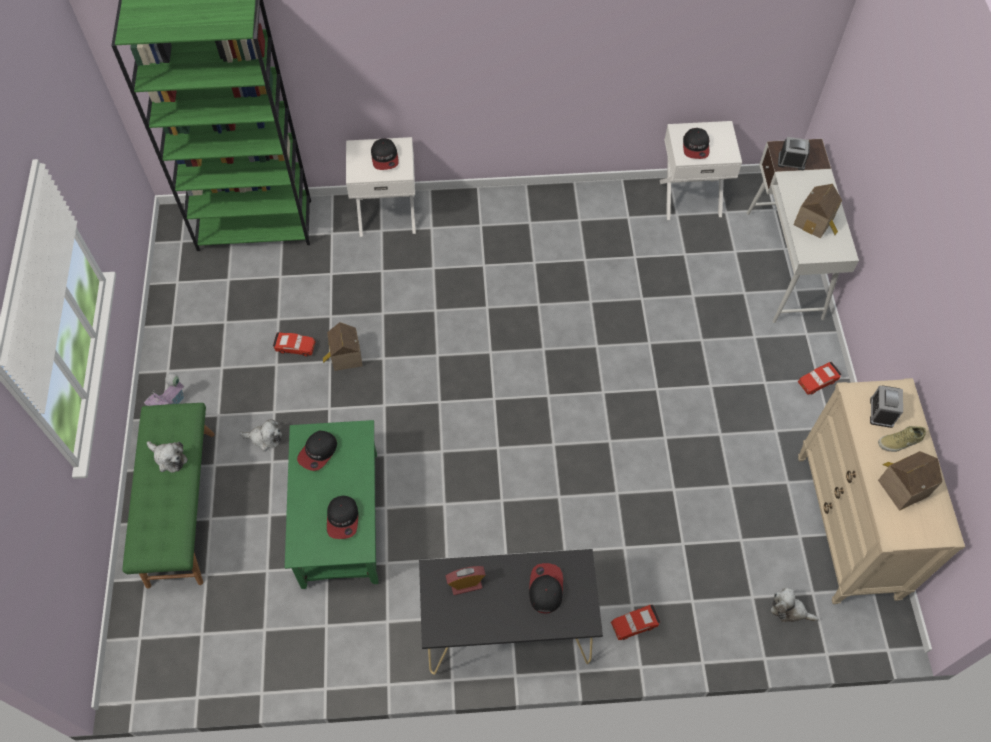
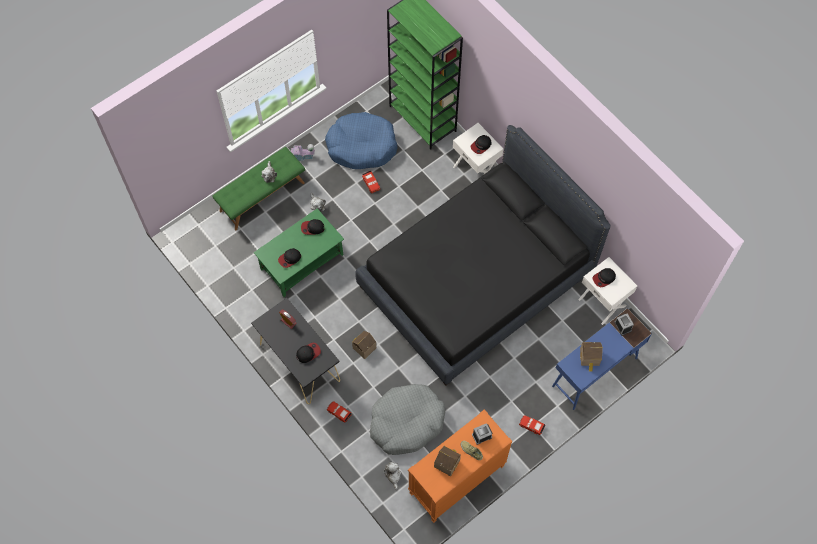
camera: 55 degrees right, 5 degrees up
toy house [323,322,363,371] -> toy house moved to [352,331,377,359]
white desk [746,139,859,323] -> blue desk [552,308,652,410]
beige dresser [798,378,965,604] -> orange dresser [408,409,512,523]
none -> blue dog bed [325,112,398,169]
none -> black bed [355,125,611,386]
none -> grey dog bed [370,384,445,455]

